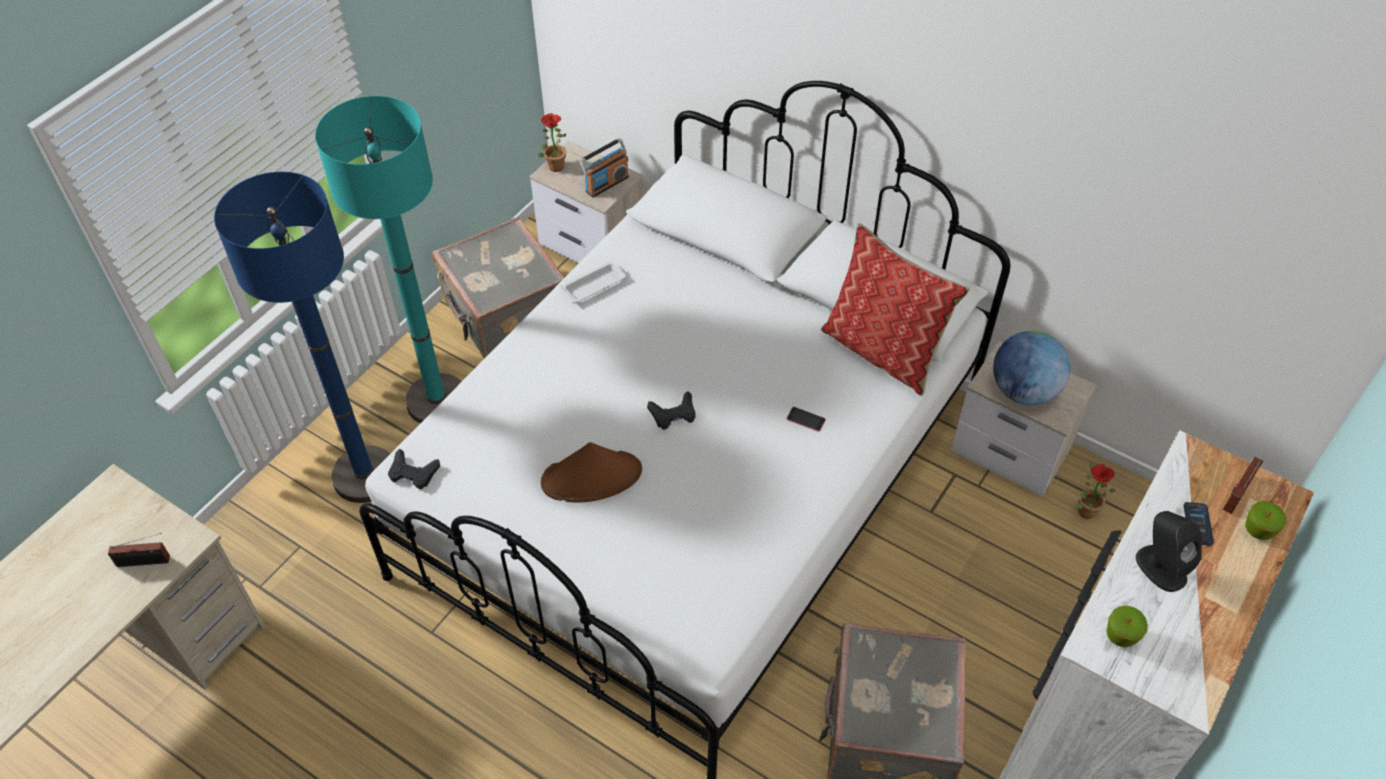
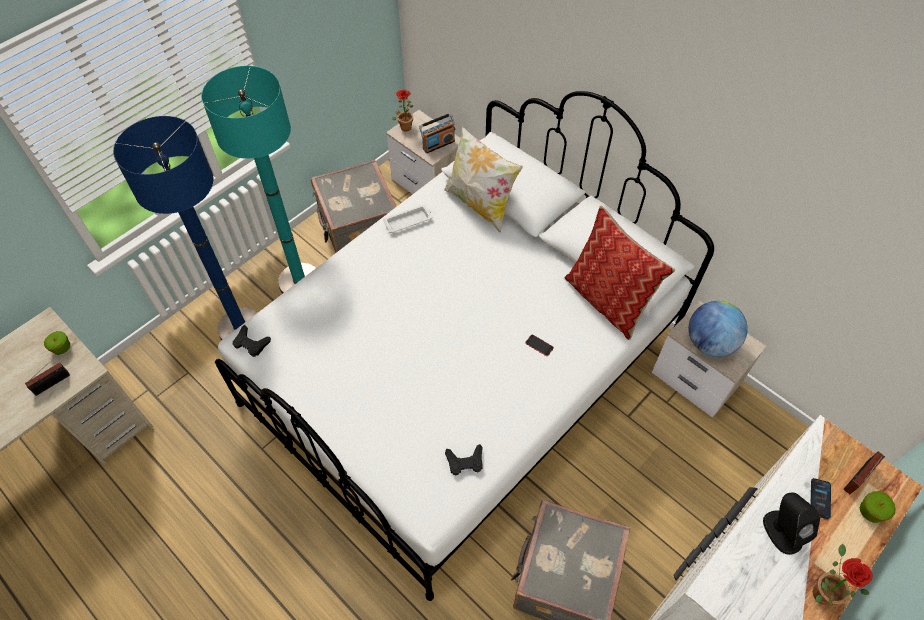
camera: 10 degrees right, 5 degrees up
radio [108,533,170,567] -> radio turned 45 degrees counterclockwise [25,354,70,396]
brown hat [541,442,642,502] -> none
black game controller [647,391,696,430] -> black game controller moved to [445,444,483,475]
potted plant [1077,461,1116,519] -> potted plant moved to [813,543,873,606]
apple [1106,605,1148,648] -> apple moved to [44,331,70,355]
none -> pillow [444,126,523,232]

